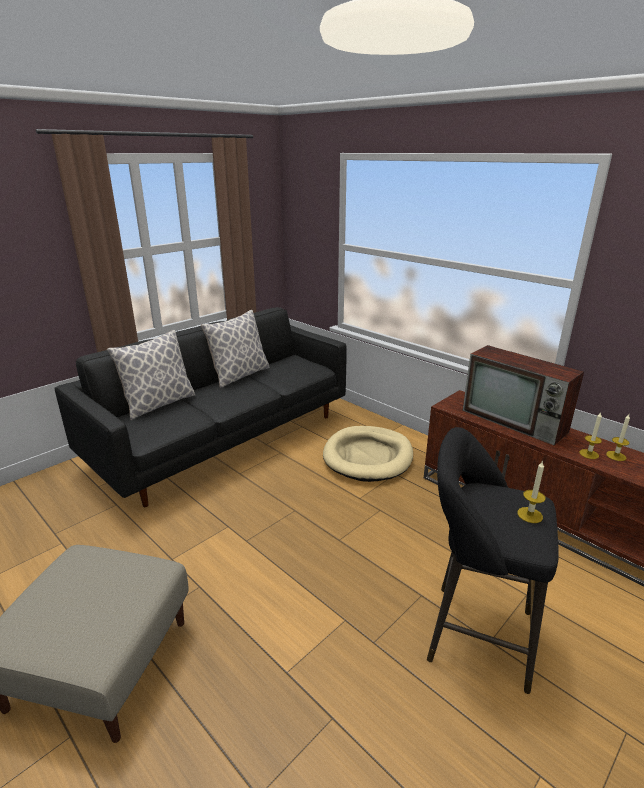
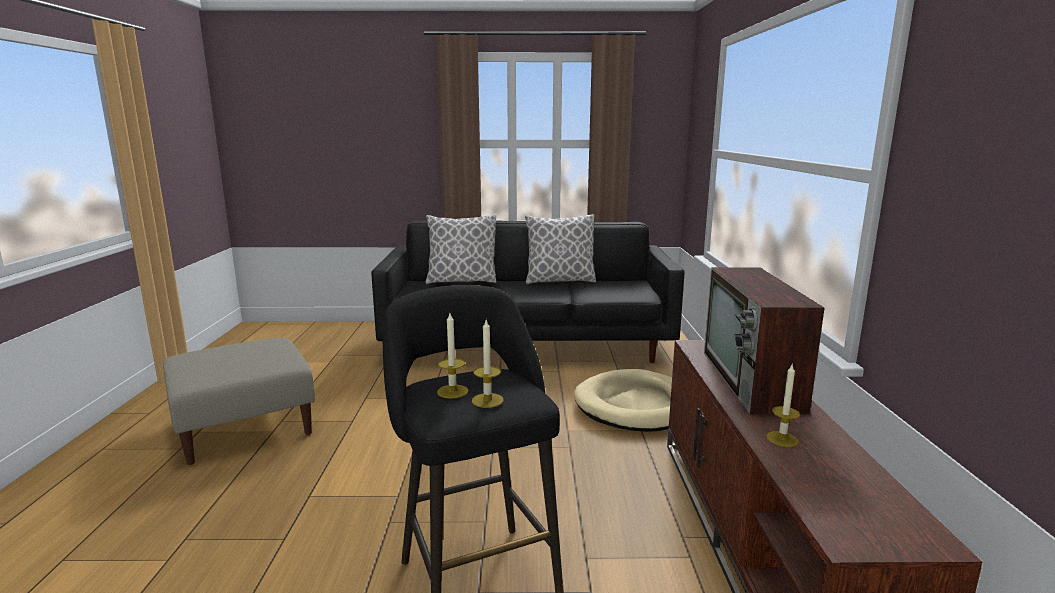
camera: 45 degrees right, 10 degrees down
candle [606,414,630,461] -> candle moved to [437,313,468,399]

